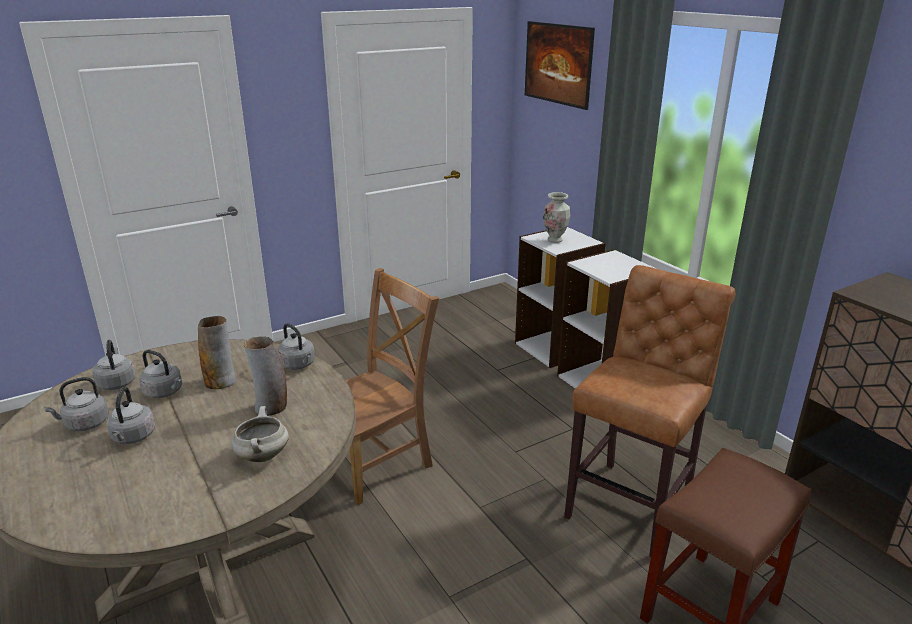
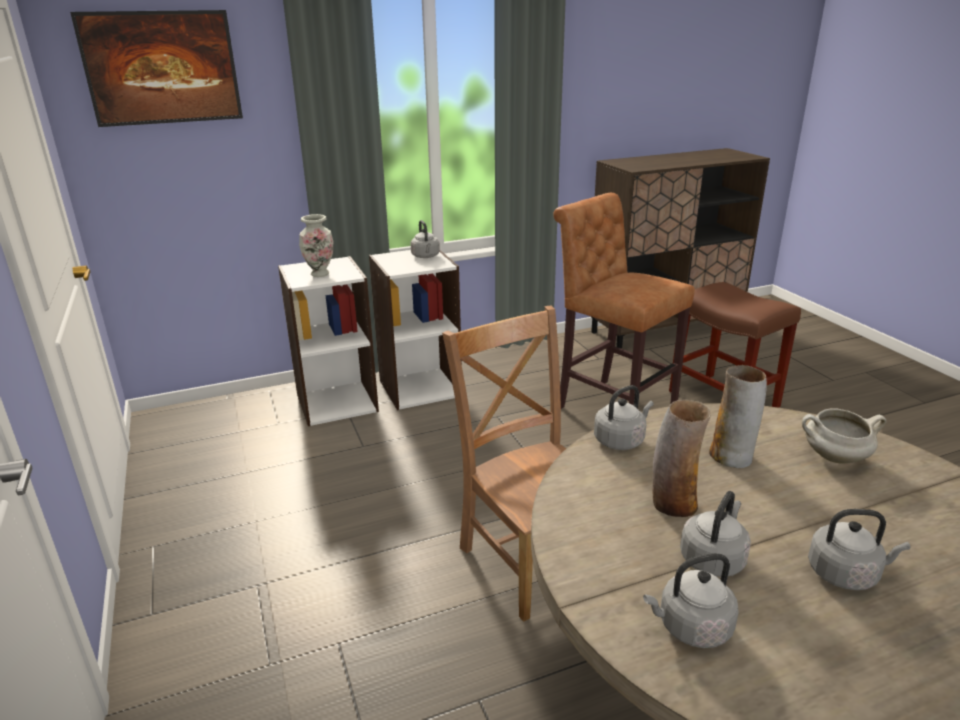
camera: 80 degrees left, 0 degrees up
grey kettle [44,377,109,431] -> grey kettle moved to [410,220,440,258]

